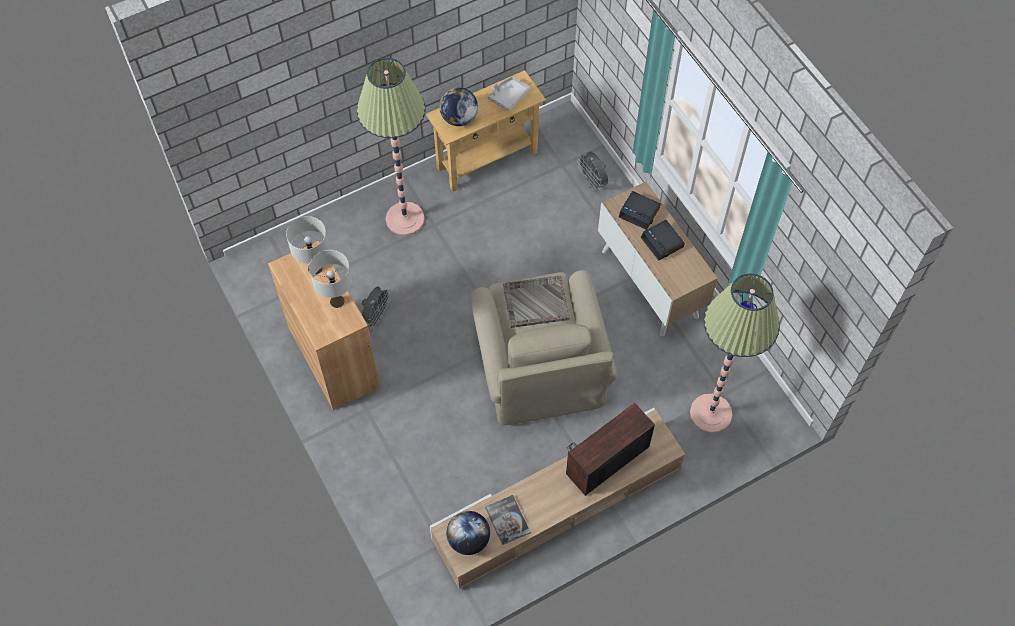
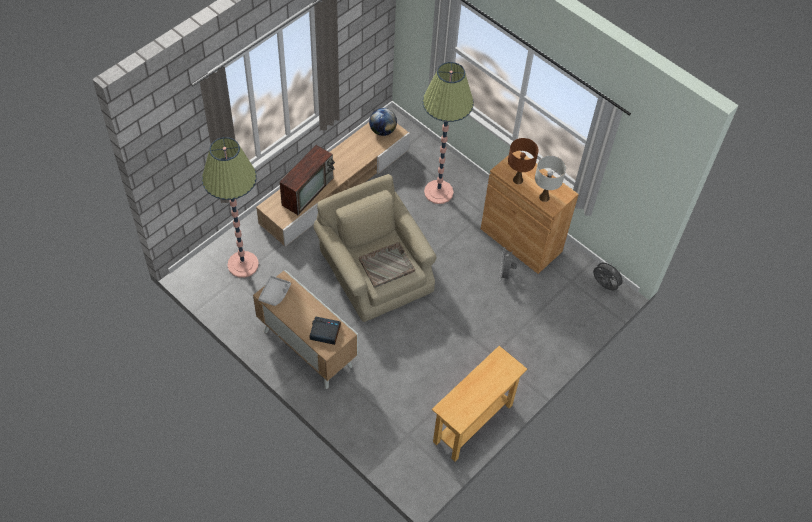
camera: 160 degrees right, 5 degrees down
white table lamp [309,250,352,308] -> brown table lamp [508,138,539,184]
floor lamp [357,58,426,235] -> floor lamp moved to [423,62,474,204]
globe [439,87,478,126] -> none
book [485,495,531,545] -> none
grey tray [488,77,530,111] -> grey tray moved to [258,276,291,306]
grey fan [577,151,608,192] -> grey fan moved to [593,260,625,290]
alarm clock [641,220,685,261] -> none

